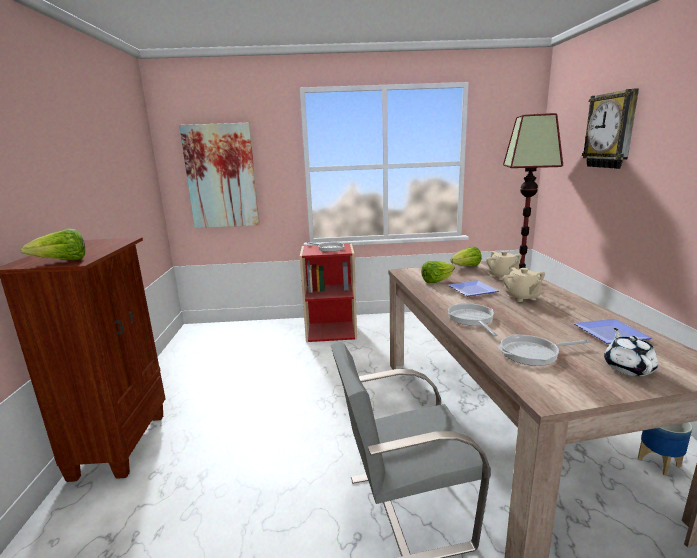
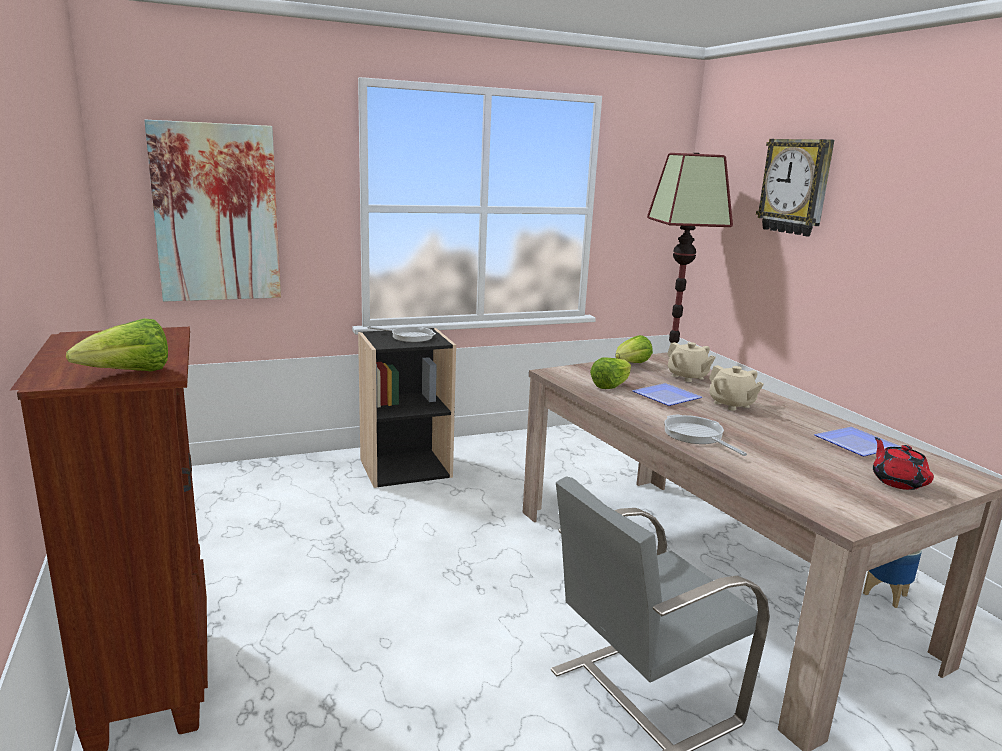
camera: 20 degrees left, 0 degrees up
red bookcase [300,243,357,342] -> black bookcase [358,328,456,488]
frying pan [498,334,589,366] -> none
white teapot [604,328,658,376] -> red teapot [873,437,934,490]

